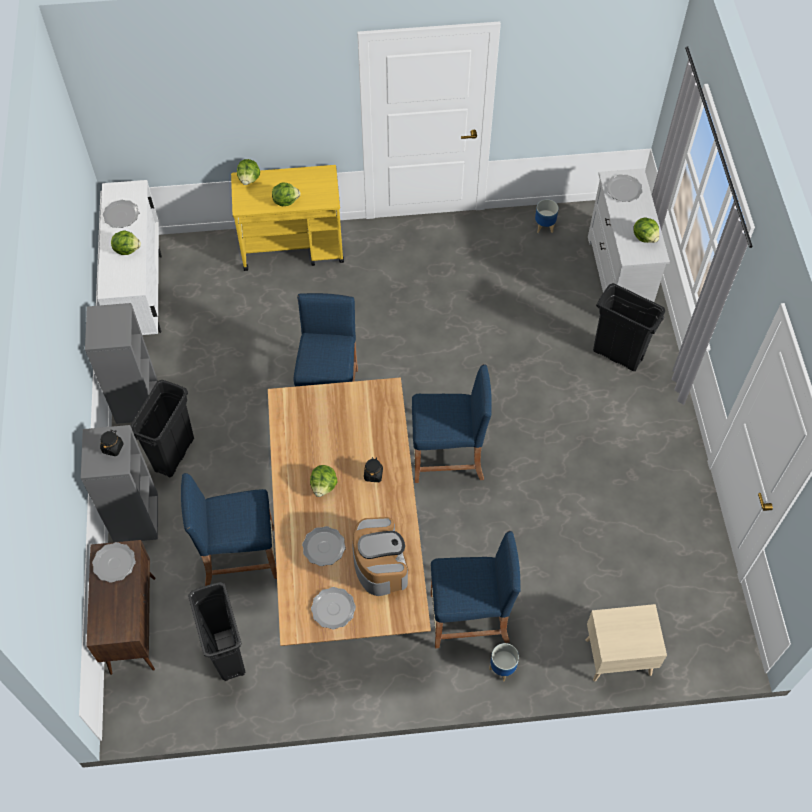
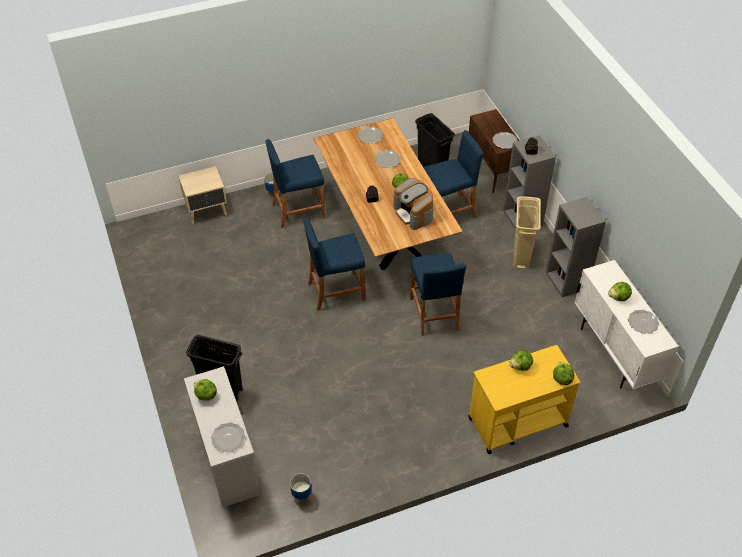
camera: 165 degrees right, 10 degrees down
black trash can [130,380,194,477] -> beige trash can [514,196,541,269]
coffee machine [352,517,409,596] -> coffee machine moved to [393,178,434,230]

